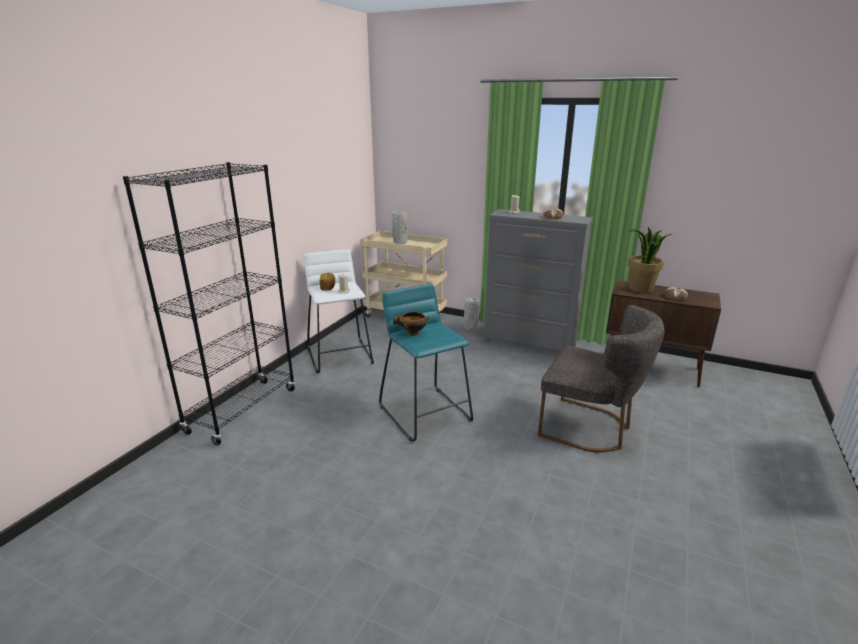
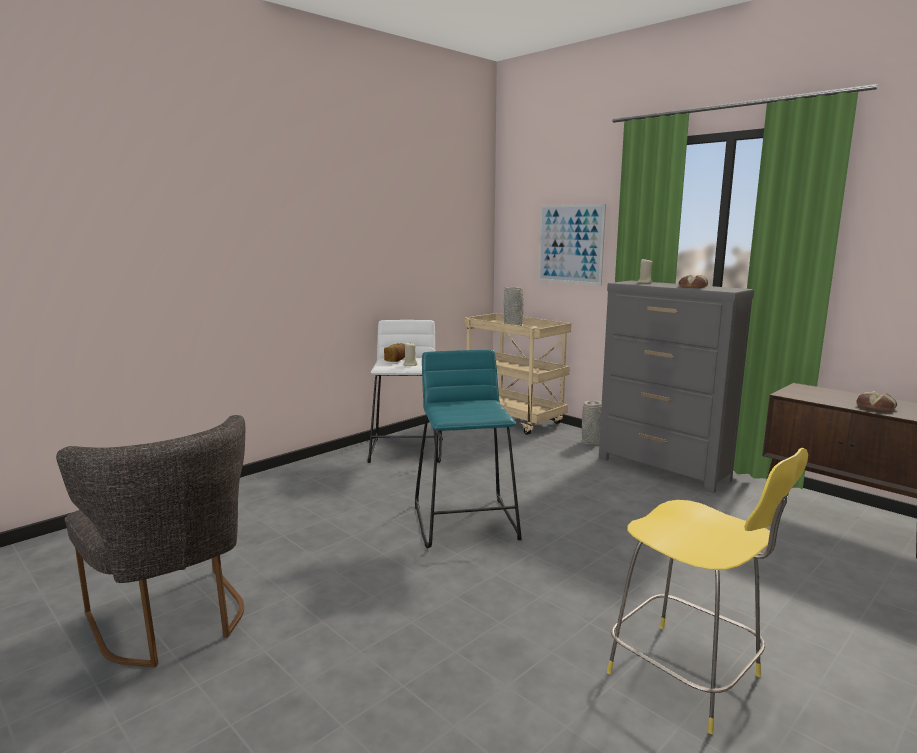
camera: 20 degrees right, 10 degrees down
black bookcase [123,162,295,445] -> none
bowl [393,312,429,336] -> none
grey chair [538,305,665,453] -> grey chair moved to [56,415,245,667]
potted plant [628,227,672,293] -> none
none -> picture [538,204,606,285]
none -> yellow stool [607,448,808,734]

